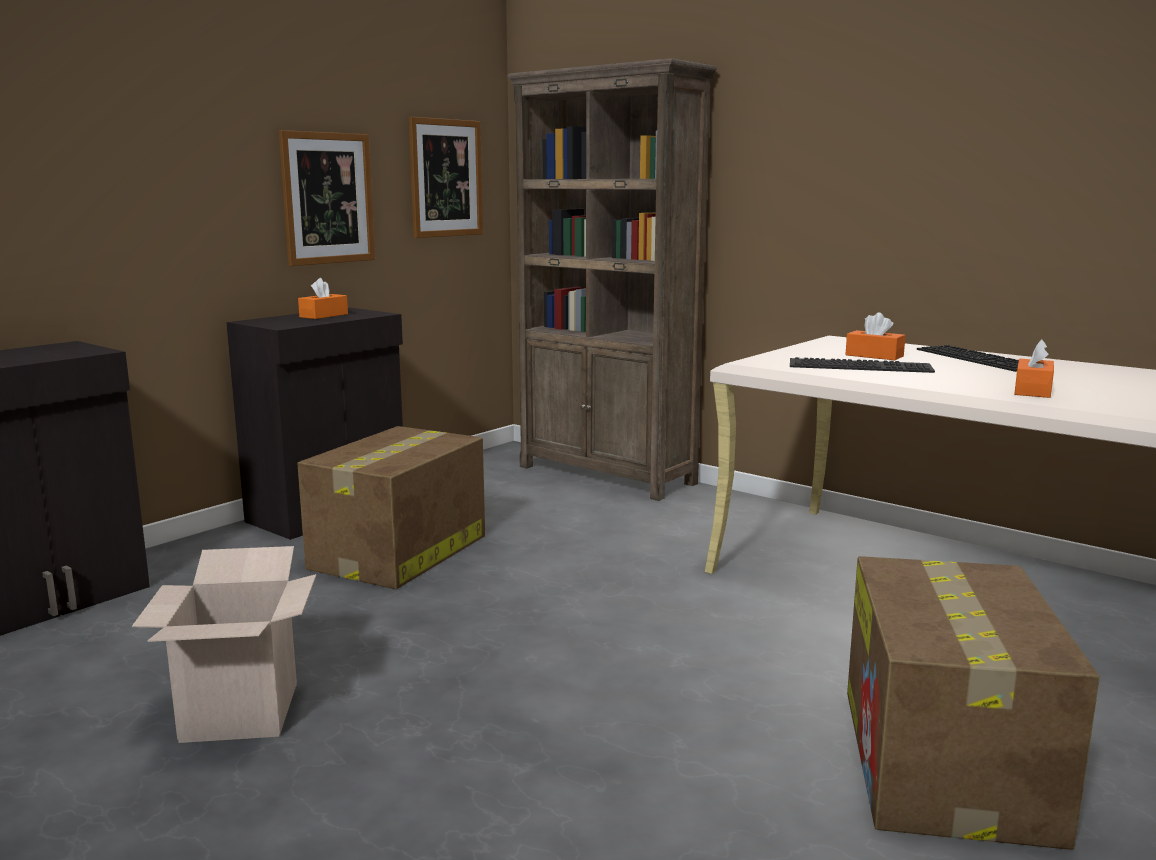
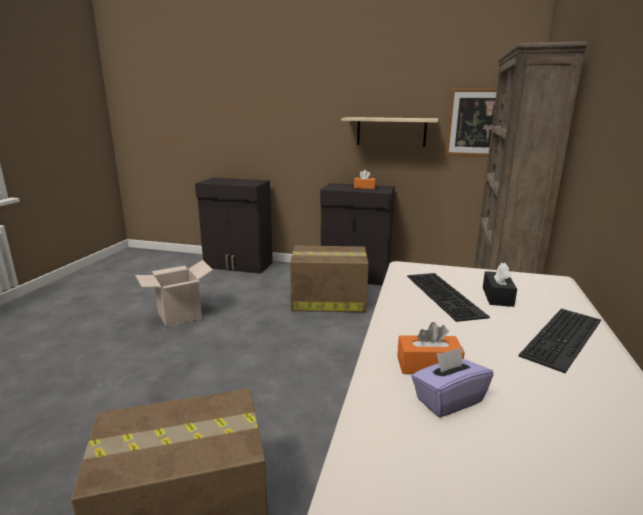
camera: 65 degrees right, 5 degrees up
picture [279,130,375,266] -> shelf [341,117,438,147]
orange tissue box [845,312,906,360] -> black tissue box [483,263,517,307]
none -> purple tissue box [411,347,493,417]

